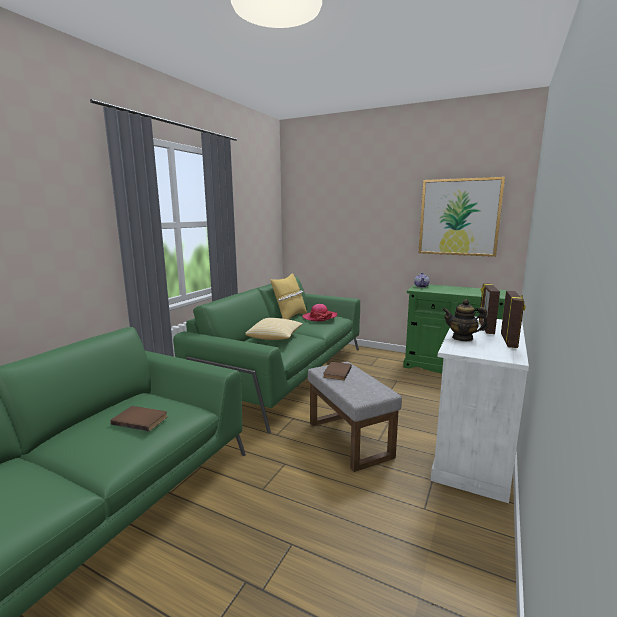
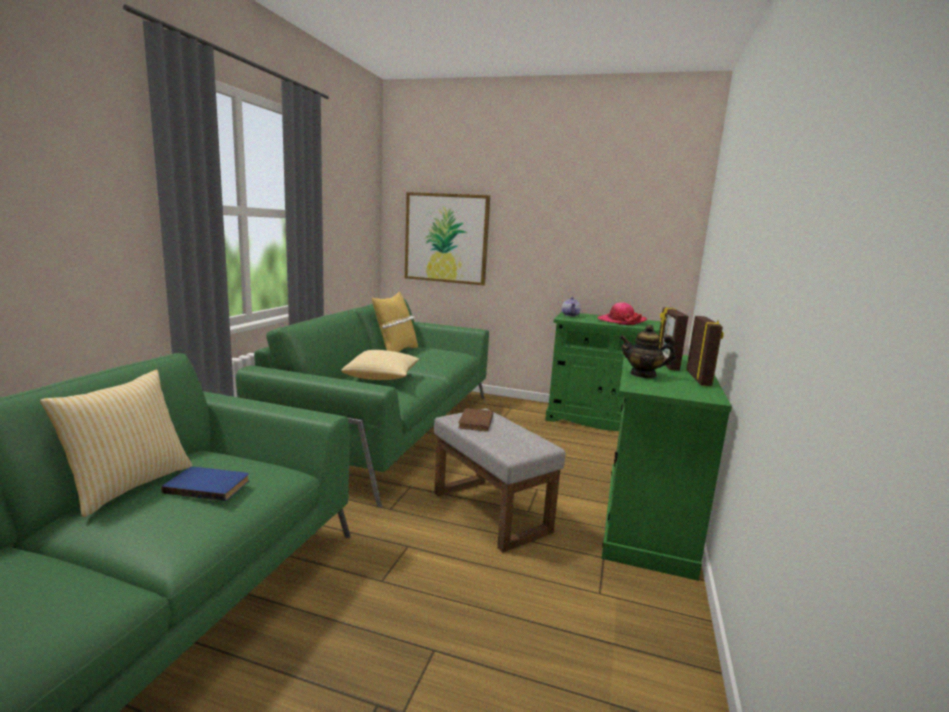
camera: 10 degrees left, 0 degrees up
brown book [110,406,168,432] -> blue book [161,467,249,501]
hat [302,304,337,321] -> hat moved to [598,302,647,325]
picture [419,177,505,257] -> picture moved to [405,192,490,285]
white cabinet [431,317,529,503] -> green cabinet [602,355,732,581]
none -> pillow [40,370,193,517]

